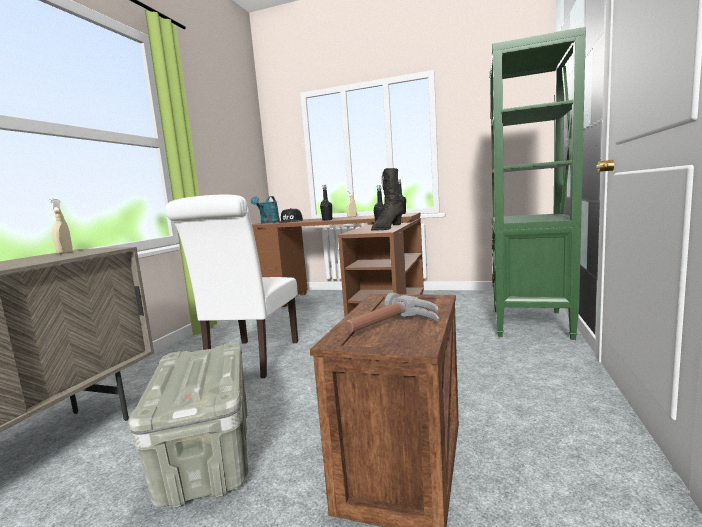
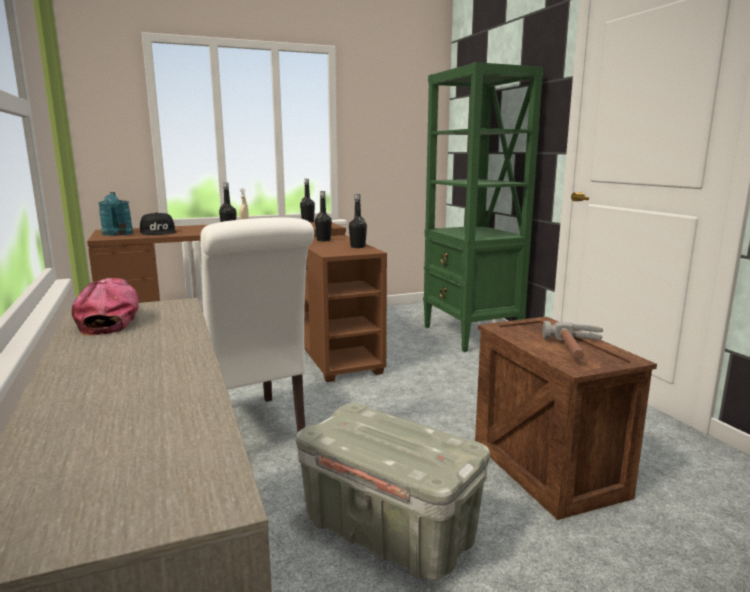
camera: 40 degrees left, 5 degrees up
beige spray bottle [49,199,73,254] -> cap [72,278,139,336]
black boot [371,168,403,231] -> black bottle [349,194,367,248]

